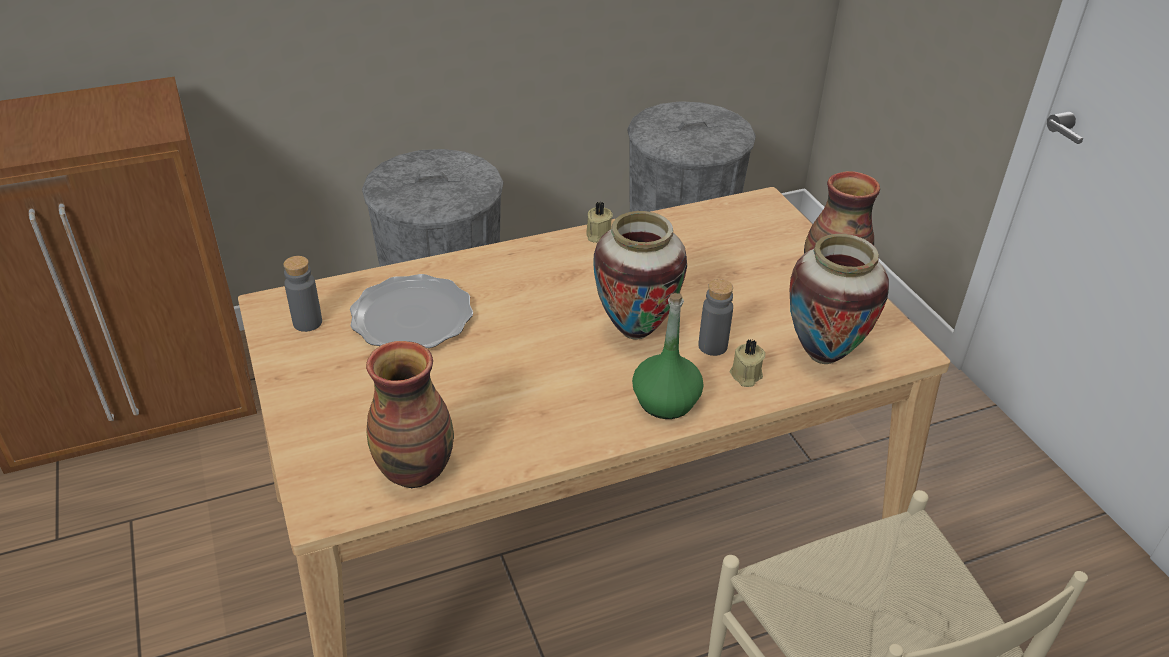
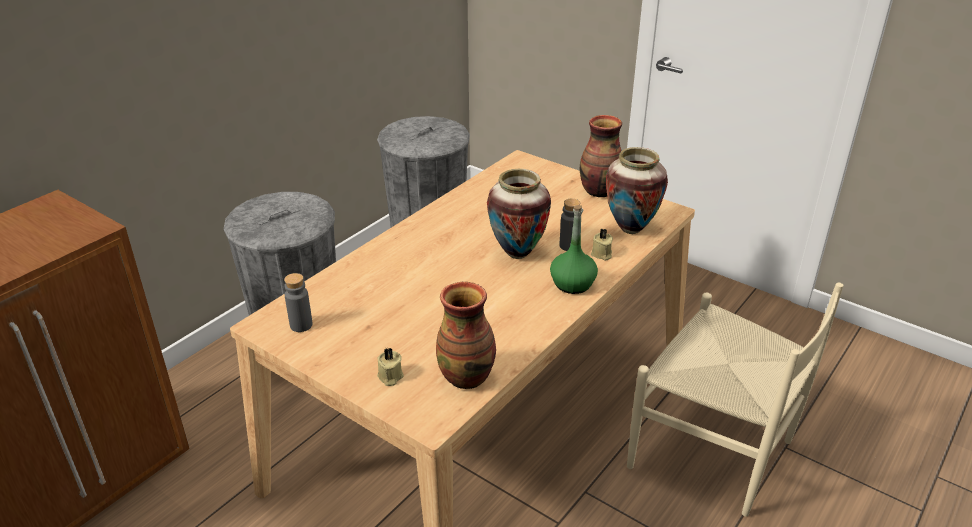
camera: 30 degrees left, 5 degrees down
plate [350,274,473,348] -> none
beige candle [586,202,613,243] -> beige candle moved to [377,347,404,386]

